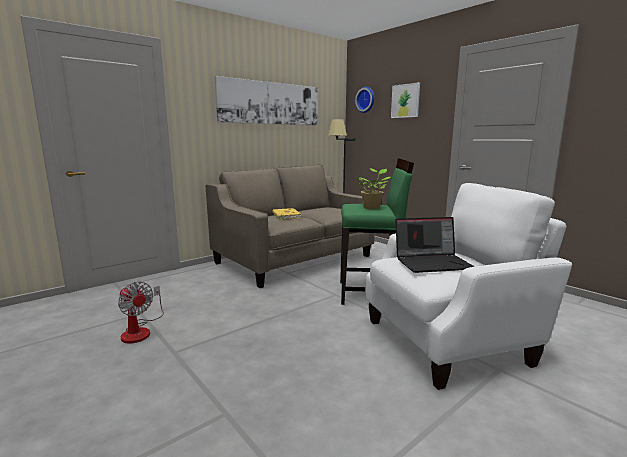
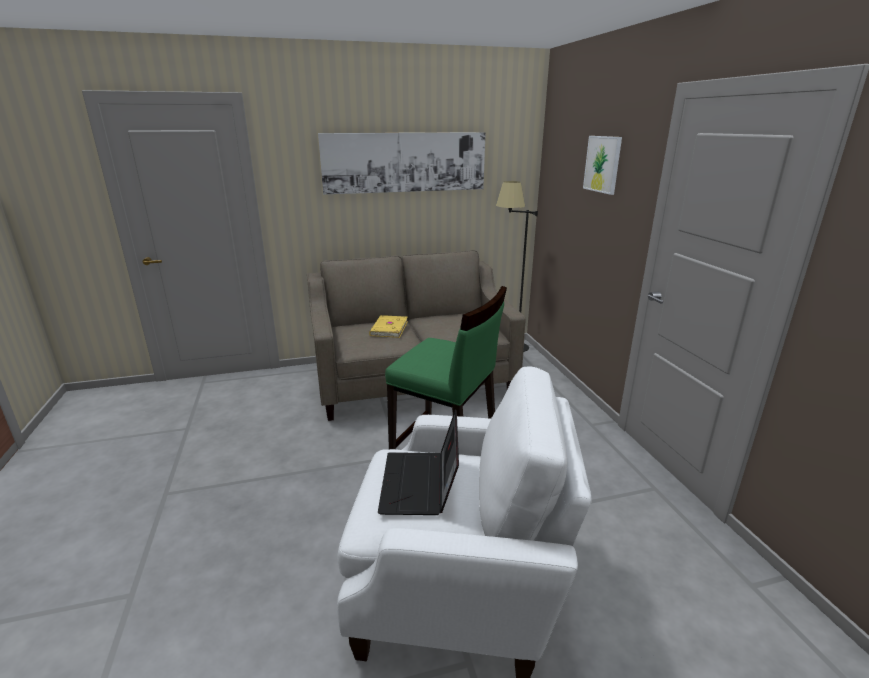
camera: 25 degrees right, 10 degrees up
fan [118,282,164,344] -> none
wall clock [355,87,374,113] -> none
potted plant [357,168,390,209] -> none
laptop [395,217,475,273] -> laptop turned 75 degrees clockwise [378,410,459,515]

